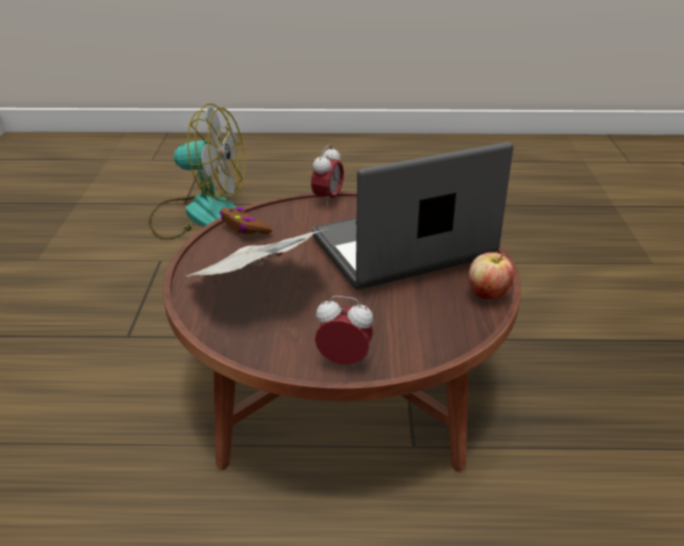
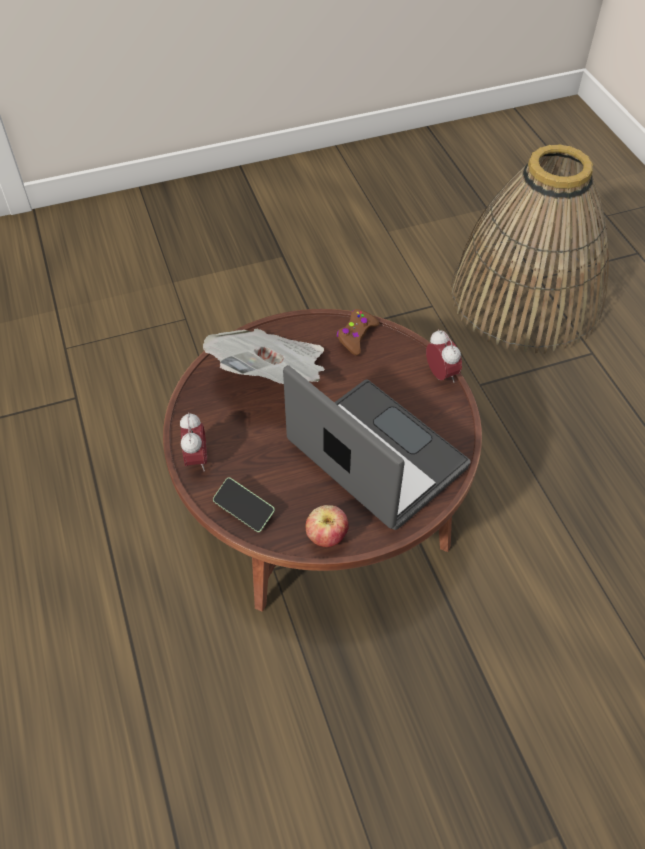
camera: 70 degrees right, 20 degrees up
fan [148,103,245,240] -> basket [451,144,609,353]
alarm clock [311,145,344,206] -> alarm clock turned 120 degrees counterclockwise [426,329,462,383]
none -> phone [213,478,275,532]

